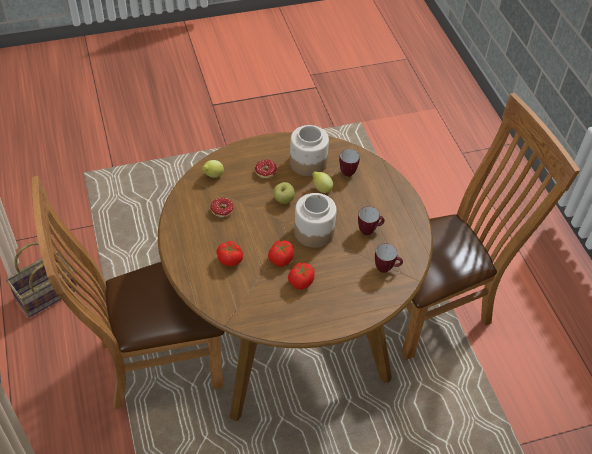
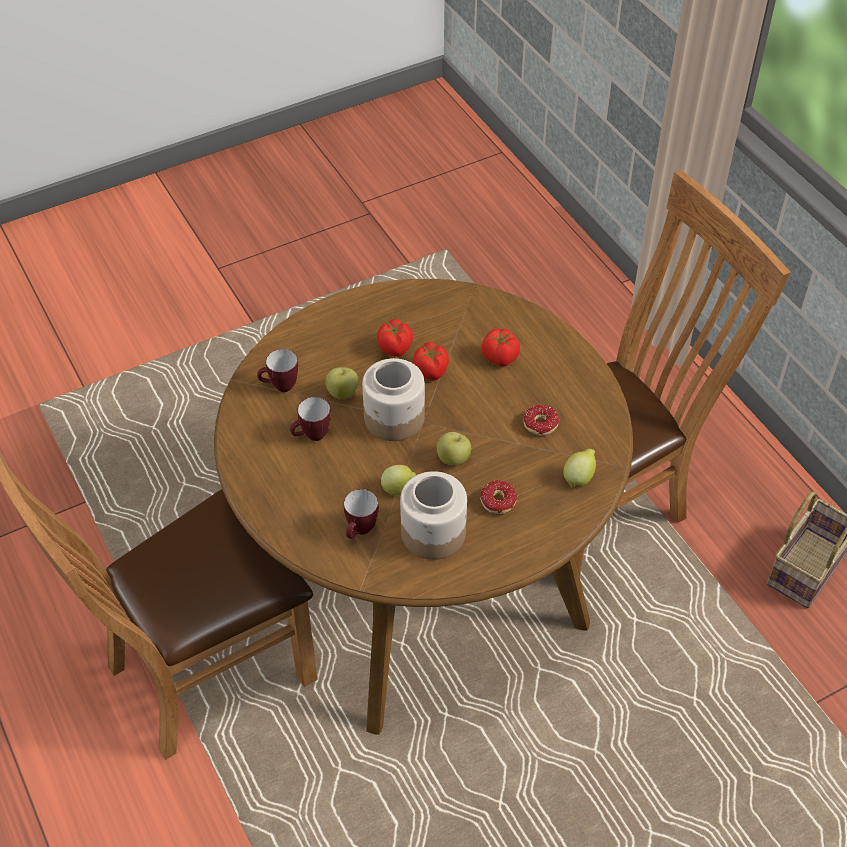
camera: 170 degrees right, 0 degrees up
none -> apple [325,367,359,399]

